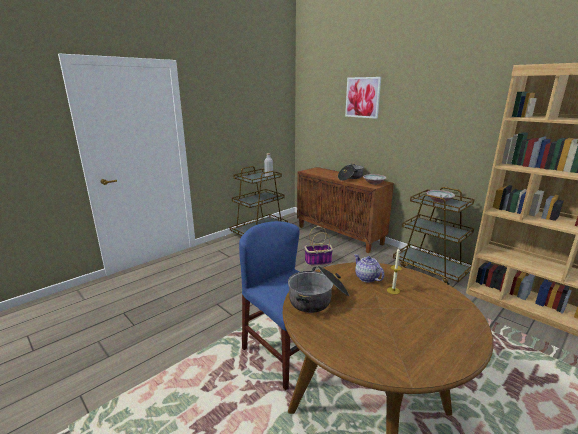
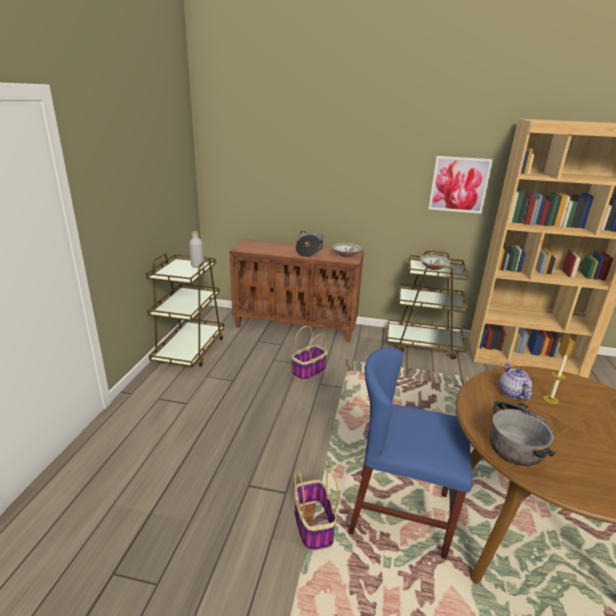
camera: 35 degrees left, 5 degrees up
picture [345,77,381,119] -> picture moved to [428,156,493,214]
teapot [354,254,384,283] -> teapot turned 60 degrees clockwise [499,363,532,401]
none -> basket [294,465,339,551]

